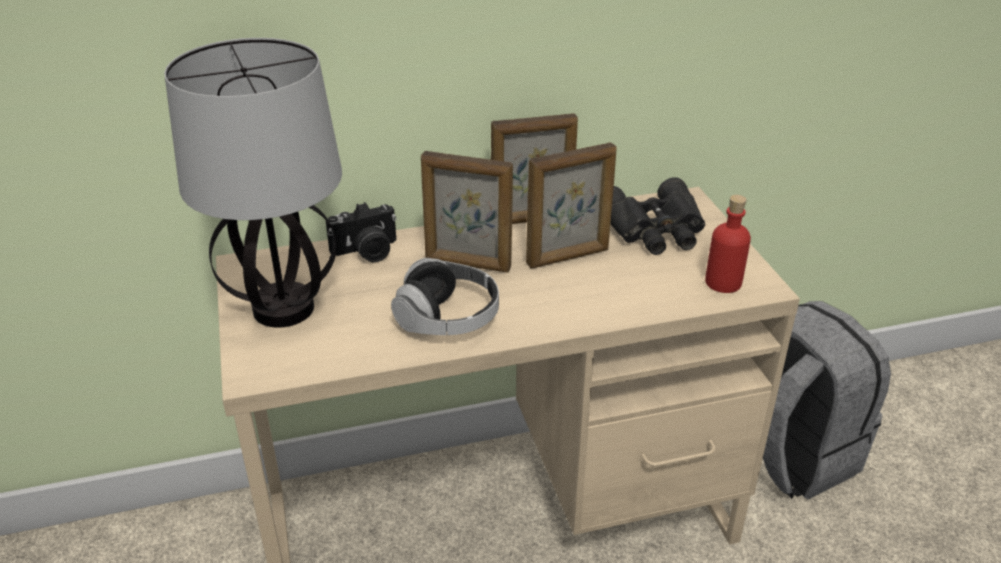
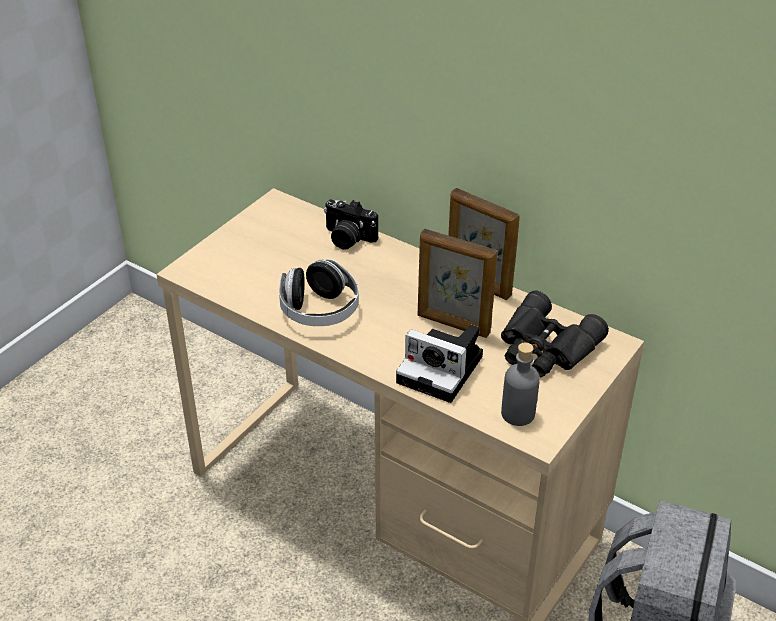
camera: 50 degrees right, 5 degrees up
table lamp [164,38,342,328] -> none
picture frame [421,151,513,273] -> none
red bottle [705,195,751,293] -> grey bottle [501,343,540,426]
none -> camera [396,325,483,403]

